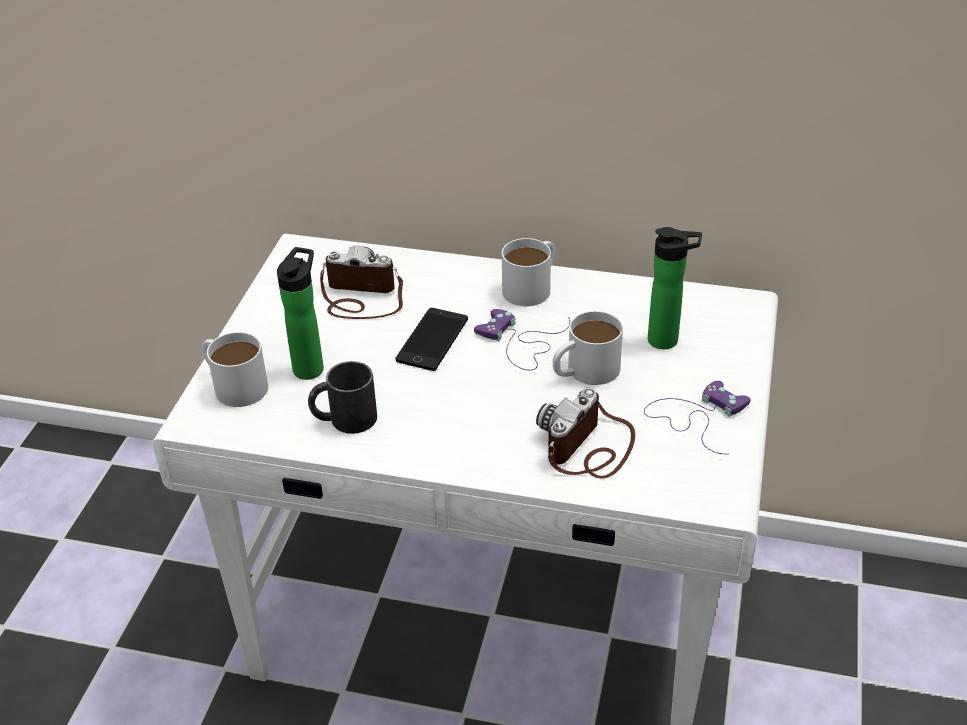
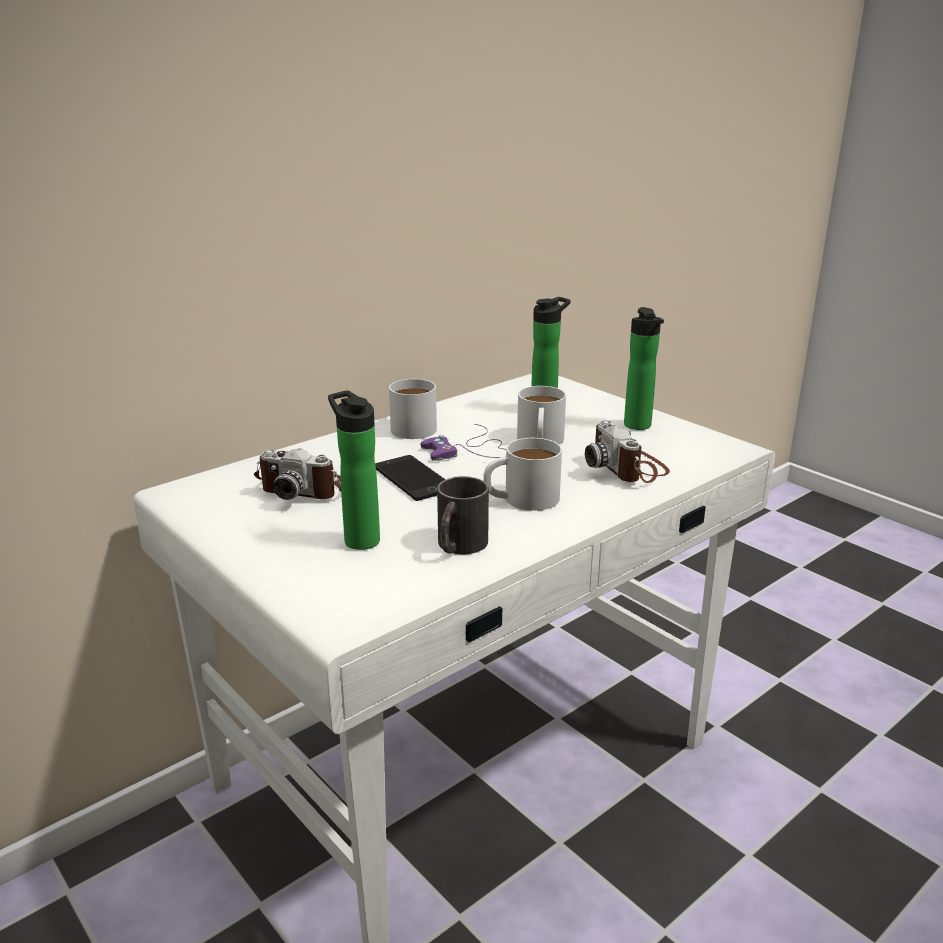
camera: 55 degrees left, 15 degrees down
white mug [202,332,268,407] -> white mug moved to [483,438,562,511]
camera [320,245,403,319] -> camera turned 120 degrees counterclockwise [254,449,341,500]
purple game controller [644,381,751,455] -> bottle [624,307,664,430]

